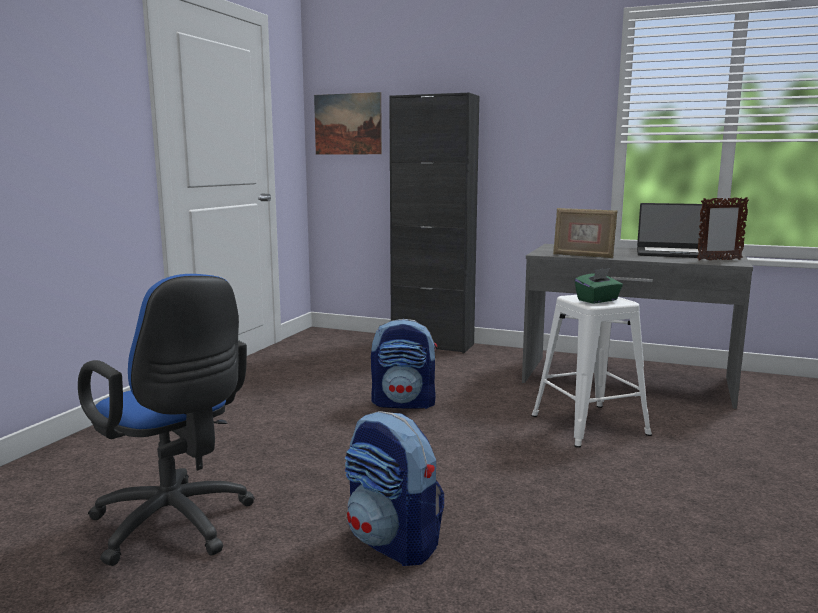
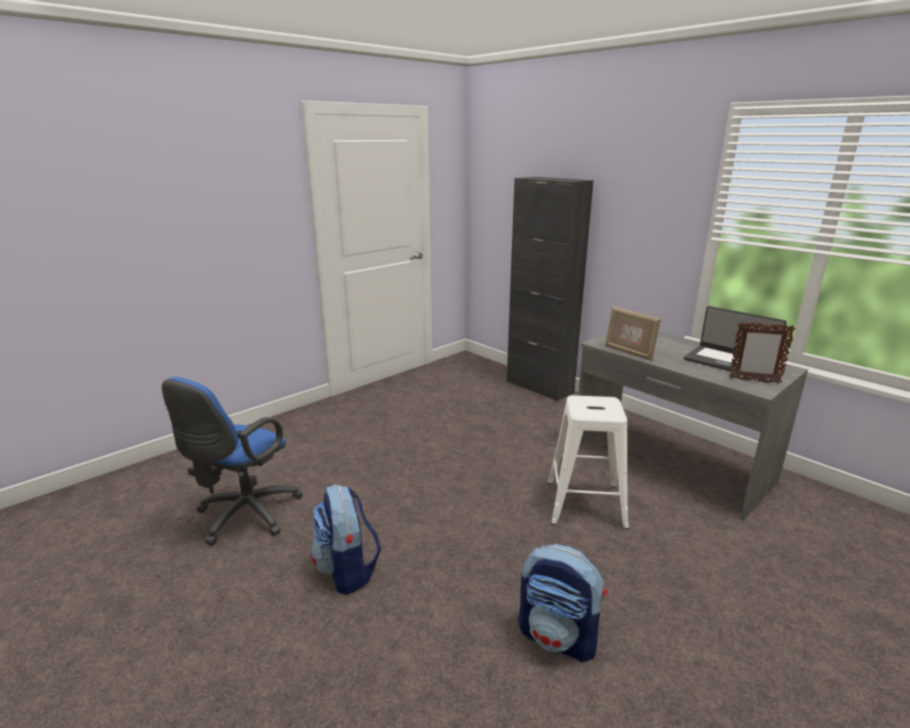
camera: 25 degrees right, 10 degrees up
blue office chair [78,274,255,566] -> blue office chair turned 45 degrees clockwise [162,377,303,546]
picture [314,92,382,155] -> none
backpack [371,319,437,409] -> backpack moved to [518,544,607,662]
green tissue box [575,268,623,303] -> none

